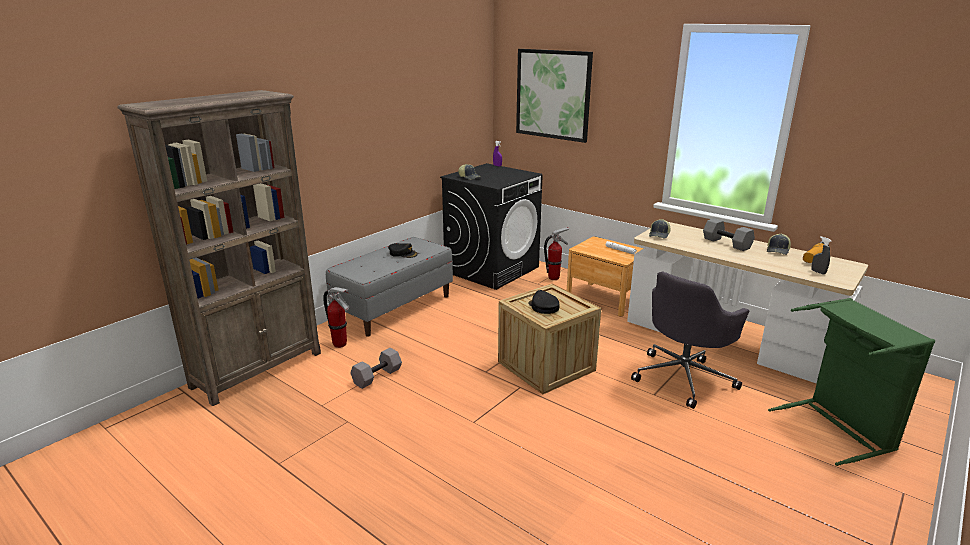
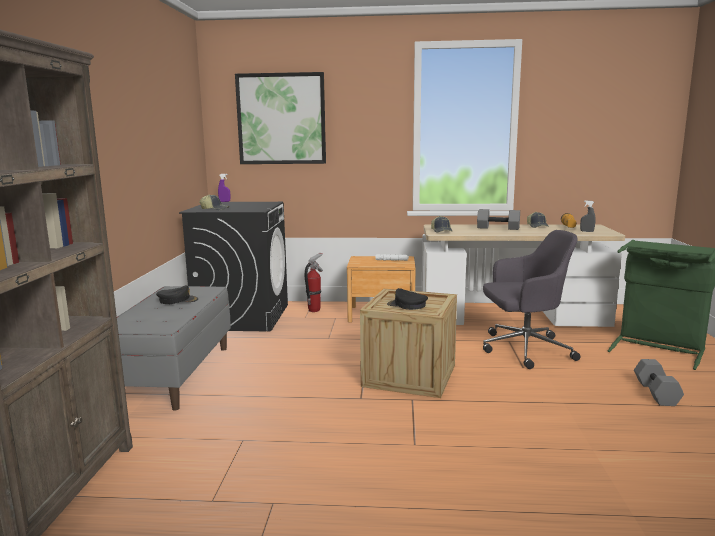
camera: 35 degrees left, 10 degrees down
fire extinguisher [323,287,350,348] -> none
grey dumbbell [350,348,402,389] -> grey dumbbell moved to [634,359,684,406]
grey office chair [631,272,749,409] -> grey office chair turned 105 degrees counterclockwise [483,230,581,369]

